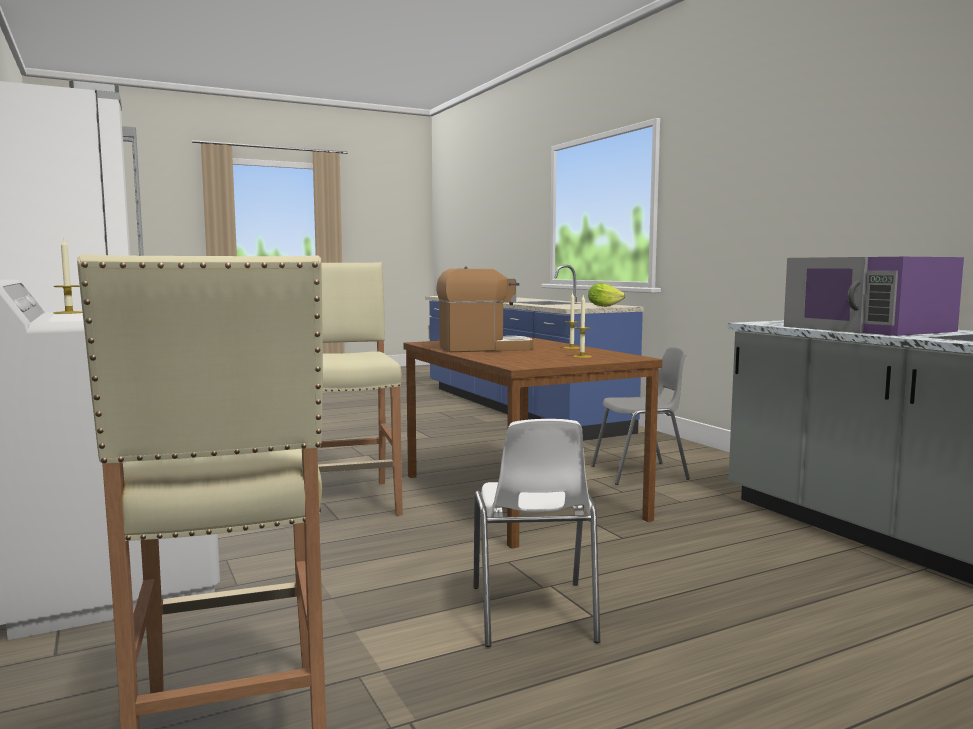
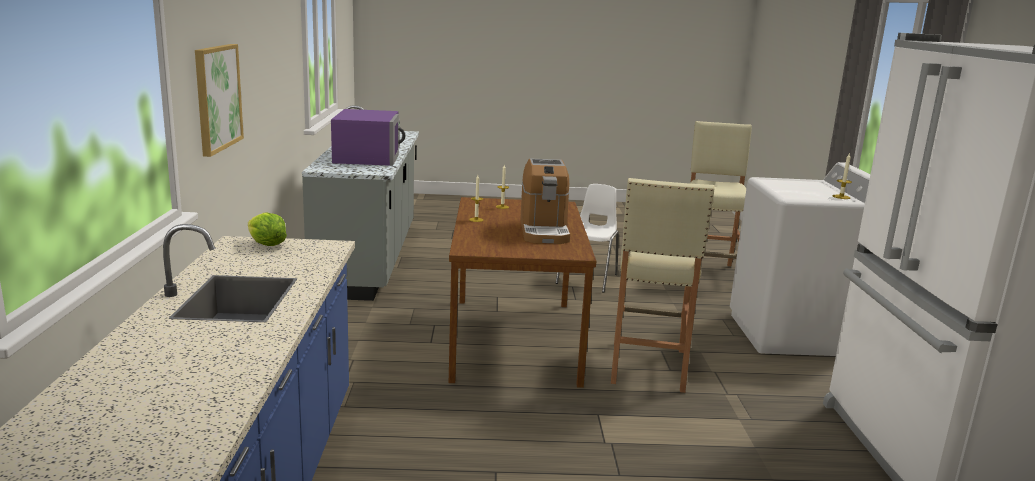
camera: 155 degrees left, 10 degrees up
coffee machine [436,266,534,352] -> coffee machine turned 105 degrees counterclockwise [520,159,570,244]
grey chair [591,347,690,485] -> none
none -> picture [195,44,244,157]

